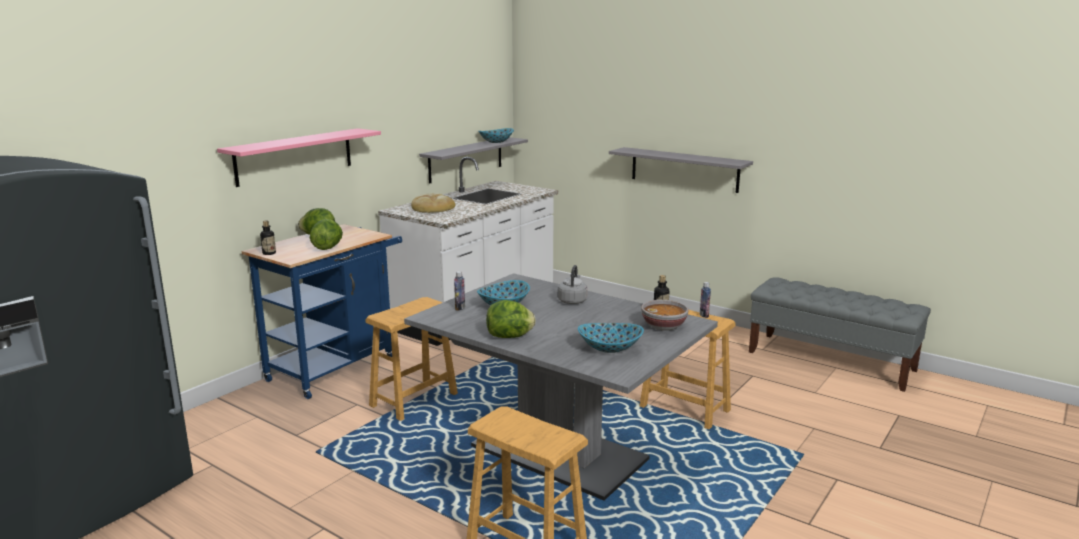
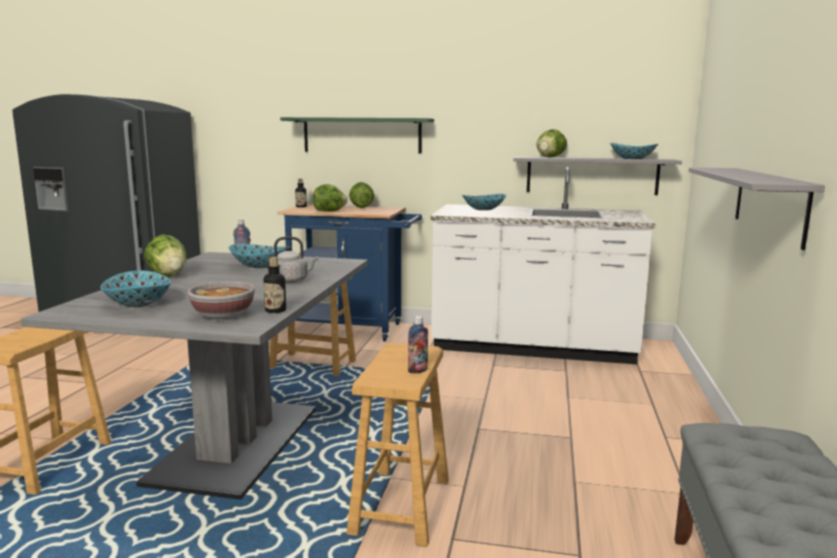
camera: 65 degrees right, 5 degrees down
pink shelf [217,128,381,187] -> green shelf [280,117,434,154]
bread [411,193,455,213] -> bowl [462,194,506,210]
none -> lettuce [537,129,567,157]

